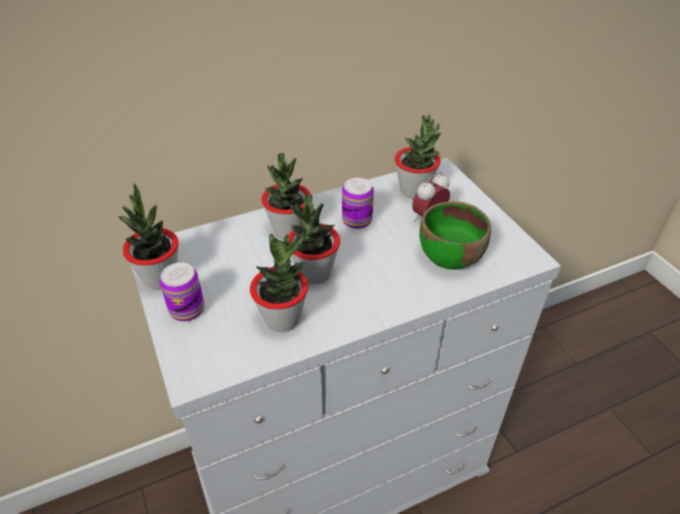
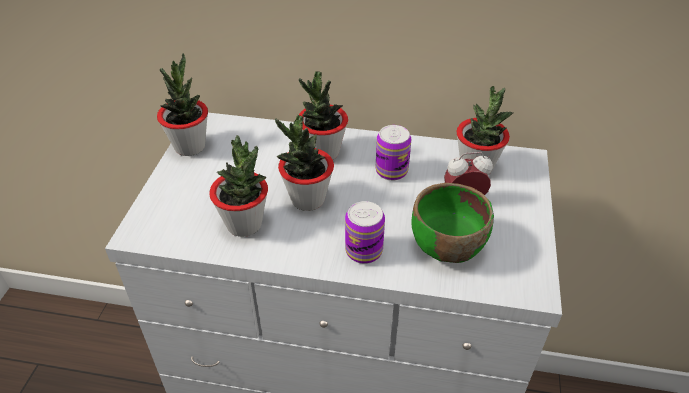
camera: 35 degrees right, 0 degrees up
can [159,262,204,321] -> can moved to [345,201,385,264]

